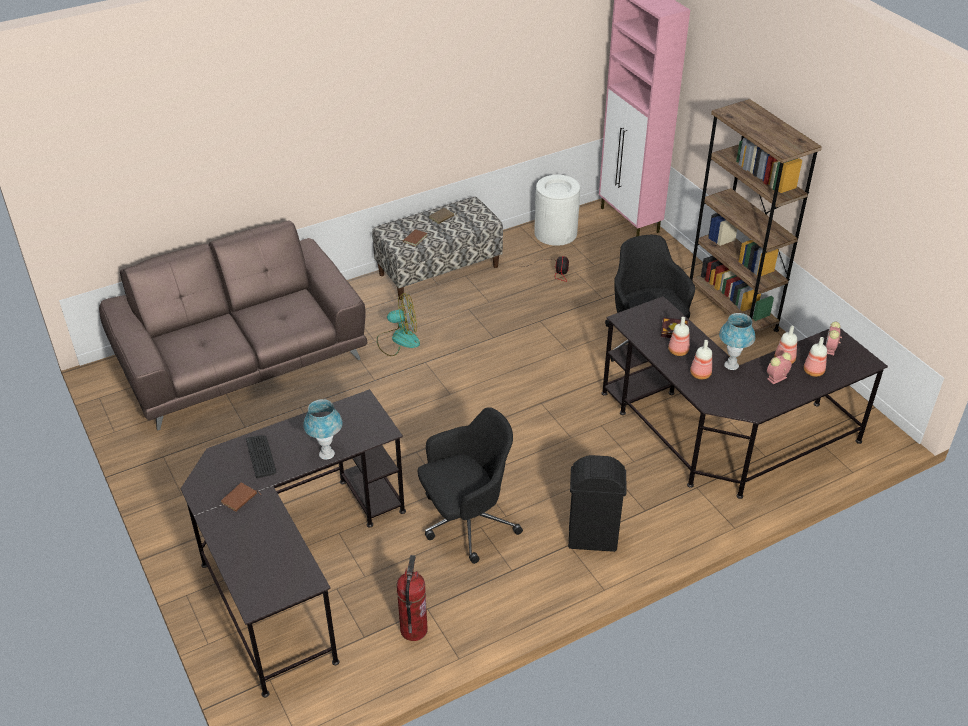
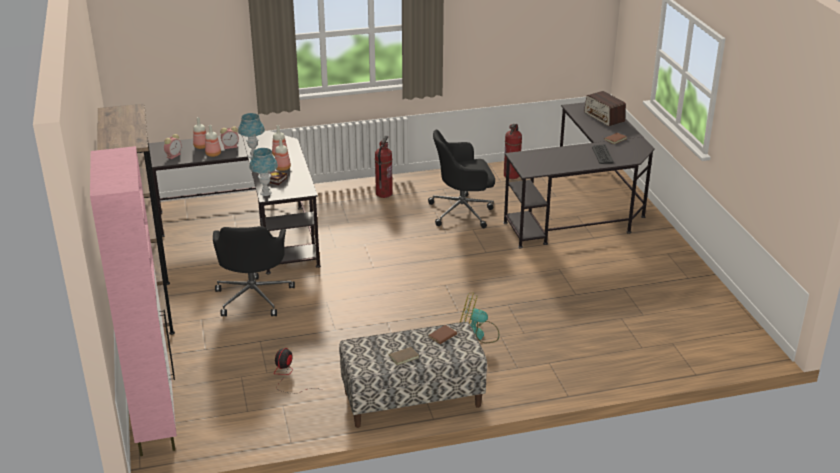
camera: 165 degrees left, 10 degrees down
brown sofa [99,221,367,431] -> none
blue table lamp [303,399,343,460] -> blue table lamp moved to [250,148,278,196]
white trash can [534,175,580,246] -> none
black trash can [568,455,627,552] -> fire extinguisher [375,136,393,198]
none -> radio [584,91,626,126]

